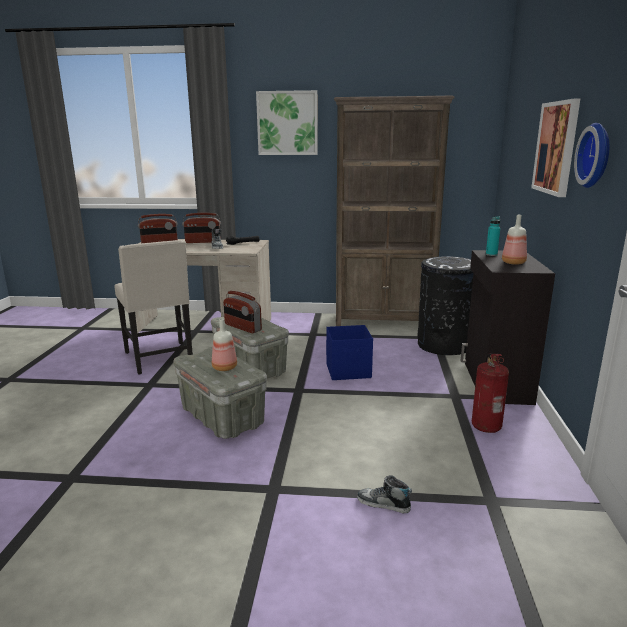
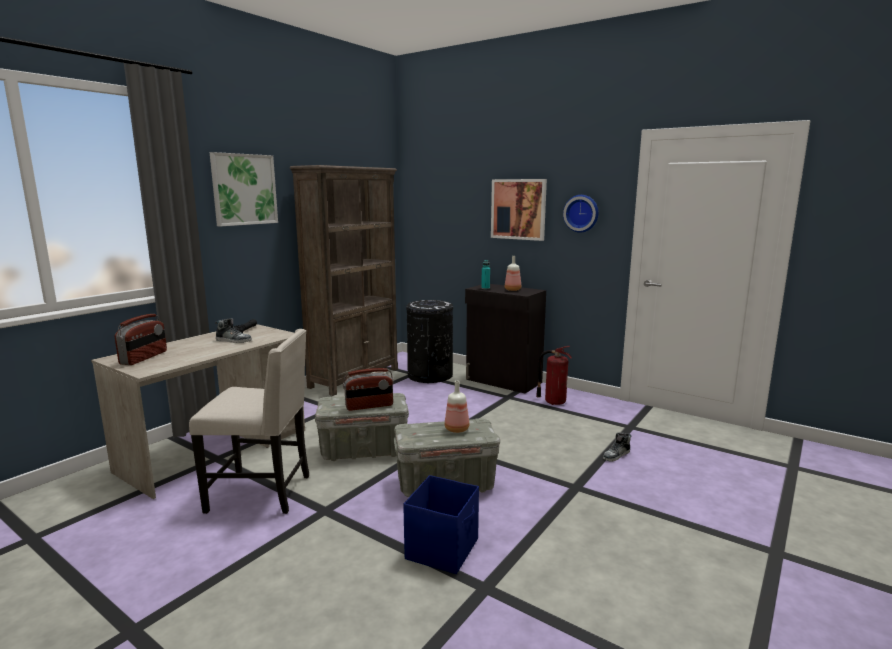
camera: 60 degrees left, 5 degrees down
radio [182,213,221,243] -> none
blue storage box [326,325,373,380] -> blue storage box moved to [403,475,479,574]

